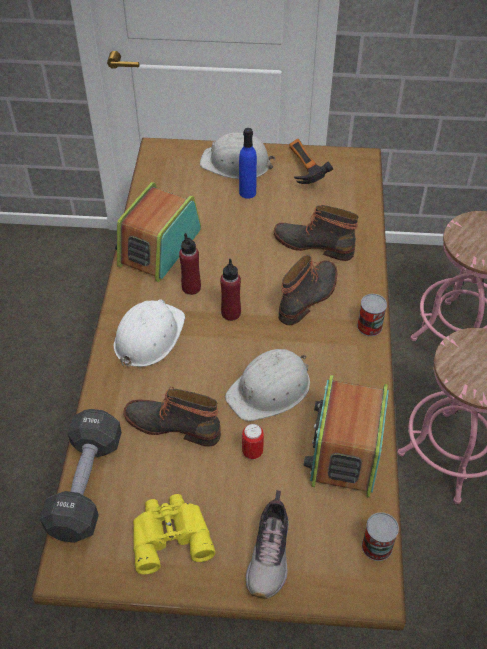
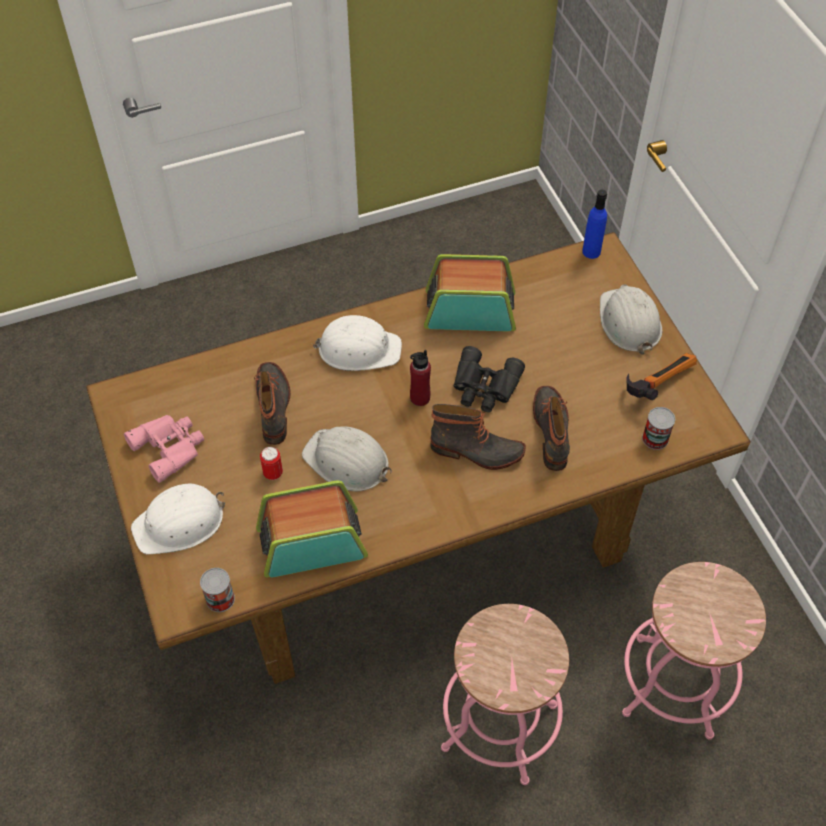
camera: 65 degrees right, 5 degrees up
black dumbbell [40,409,122,543] -> none
yellow binoculars [133,494,215,574] -> pink binoculars [124,415,204,483]
red bottle [179,233,201,295] -> none
blue bottle [239,128,257,199] -> blue bottle moved to [582,190,607,259]
shoe [246,490,289,599] -> white hard hat [131,484,225,554]
can [357,294,387,336] -> can moved to [642,407,675,450]
none -> black binoculars [454,346,525,412]

